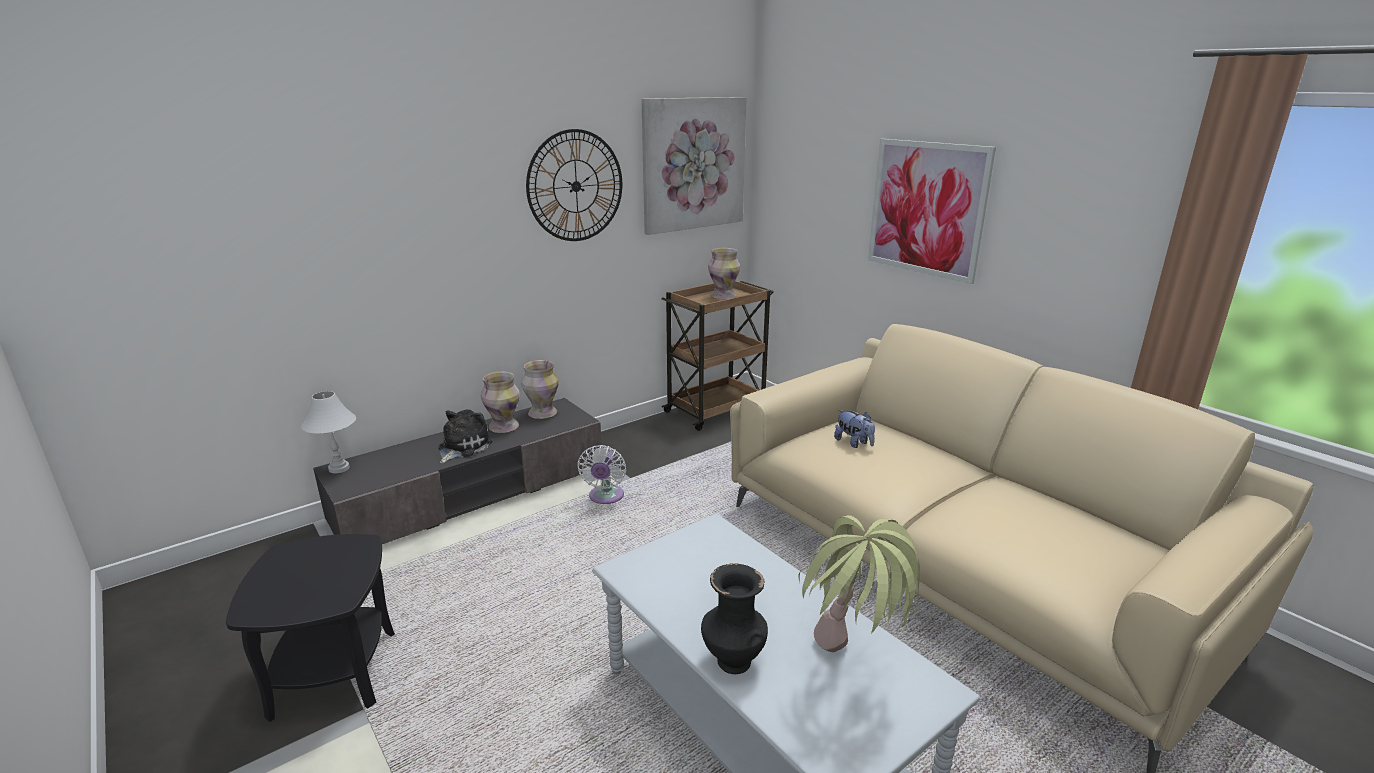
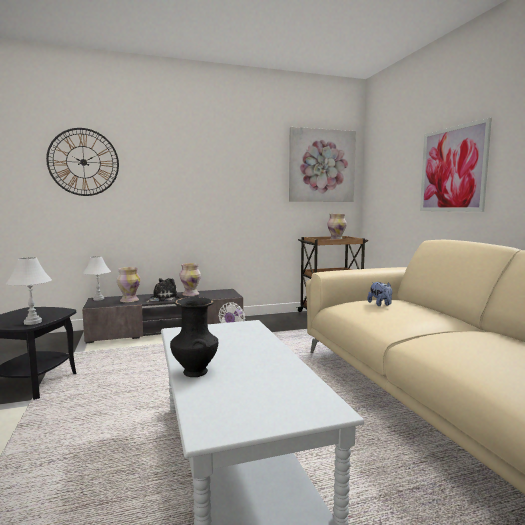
camera: 20 degrees right, 15 degrees down
vase [522,360,559,419] -> vase moved to [117,267,140,302]
wall clock [526,129,622,241] -> wall clock moved to [46,128,119,196]
potted plant [798,515,920,652] -> none
none -> white table lamp [6,257,52,325]

